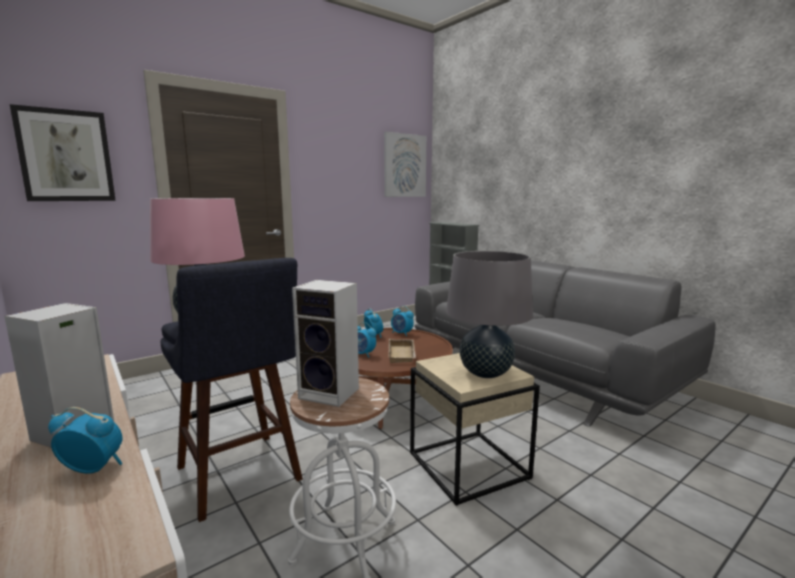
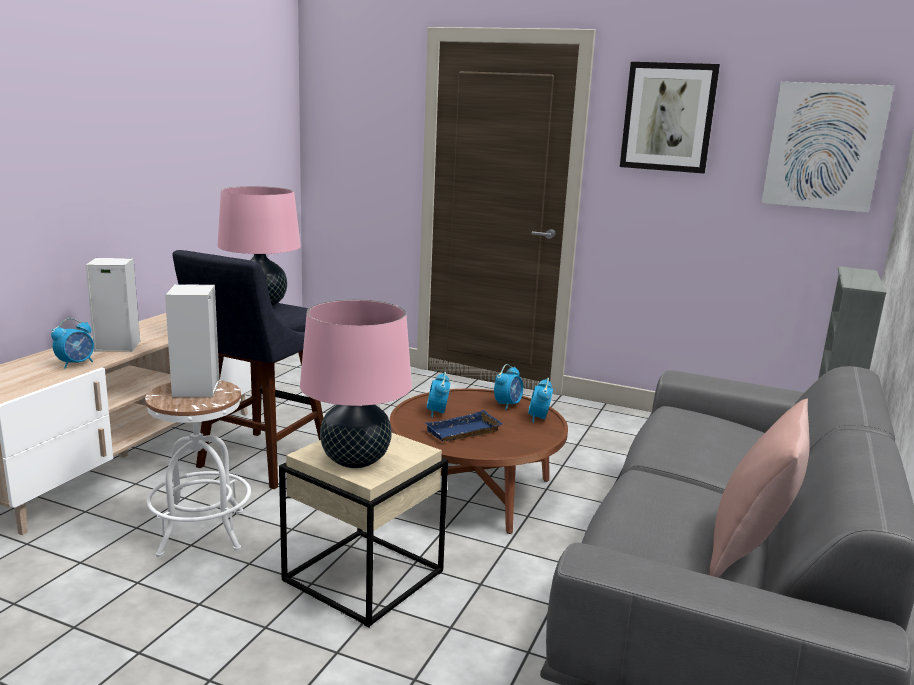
camera: 60 degrees right, 5 degrees up
picture [10,104,116,201] -> picture moved to [620,62,720,173]
alarm clock [48,407,122,474] -> alarm clock turned 60 degrees clockwise [51,318,94,369]
beige tray [388,339,416,363] -> blue tray [425,410,503,441]
grey table lamp [446,251,533,378] -> pink table lamp [300,299,412,468]
none -> pink pillow [709,399,810,577]

